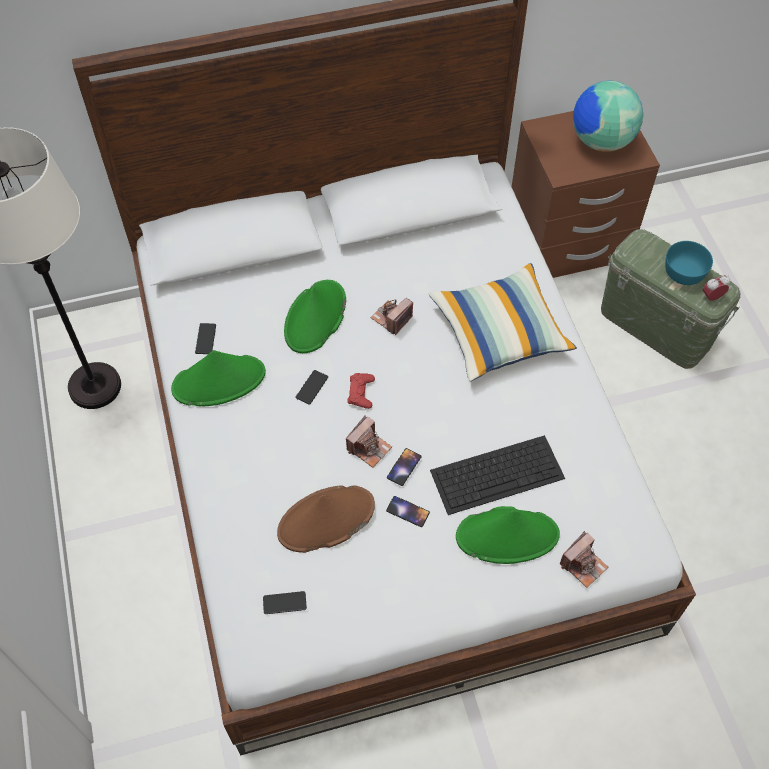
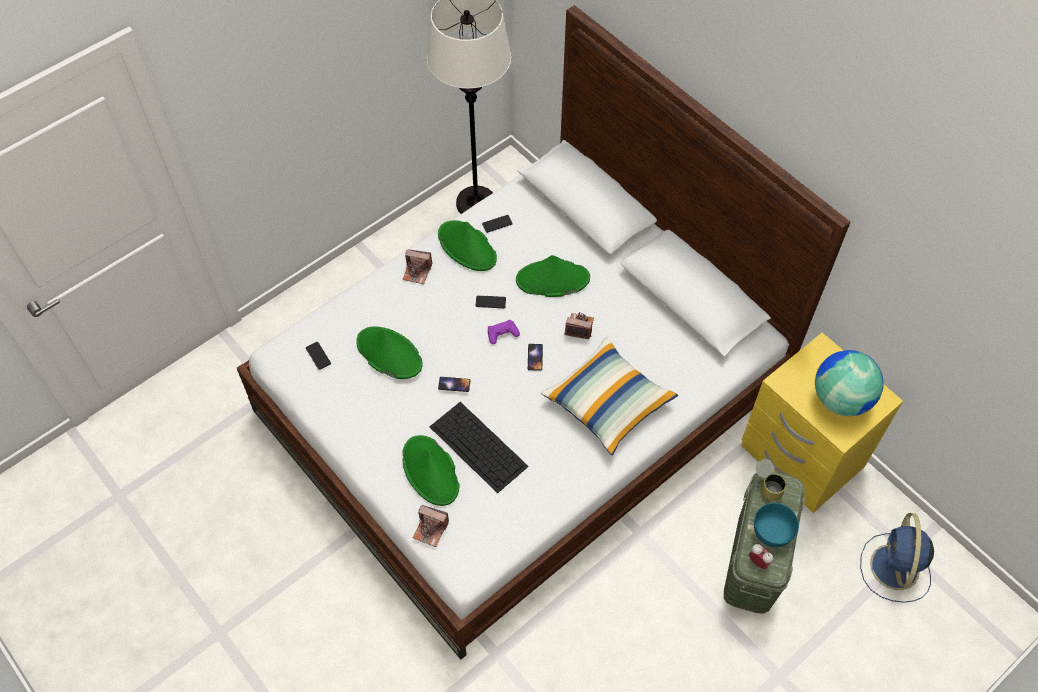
camera: 65 degrees right, 0 degrees up
brown hat [277,485,375,553] -> green hat [356,326,423,379]
camera [346,416,392,468] -> camera moved to [402,249,432,284]
red game controller [347,373,375,409] -> purple game controller [488,320,520,344]
phone [386,496,430,527] -> phone moved to [528,344,543,371]
brown nightstand [512,111,660,278] -> yellow nightstand [741,333,903,513]
none -> can [756,459,787,501]
none -> blue fan [860,513,934,603]

